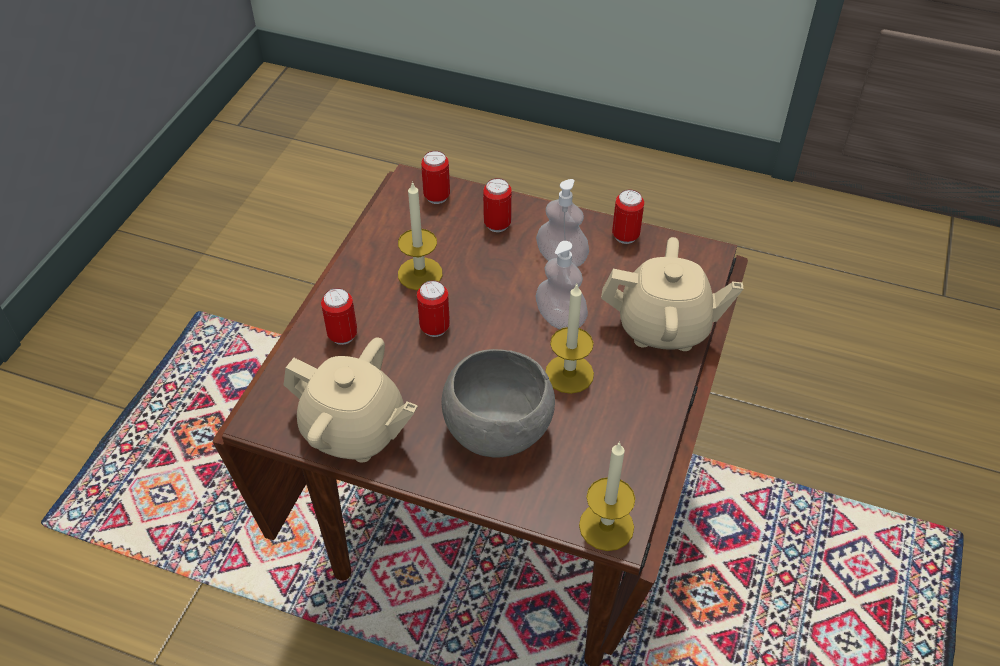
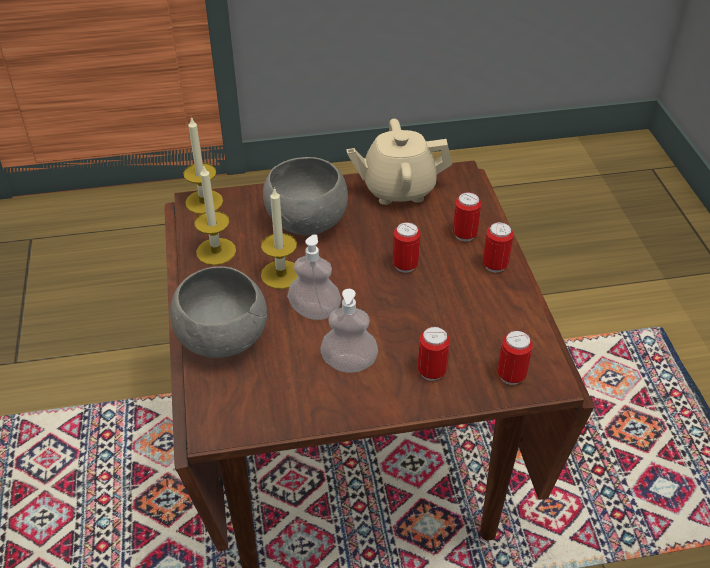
camera: 150 degrees right, 5 degrees down
candle [398,181,442,290] -> candle moved to [194,164,236,265]
beige teapot [601,237,743,351] -> grey bowl [170,266,267,358]
can [612,189,644,244] -> can moved to [483,222,514,273]

